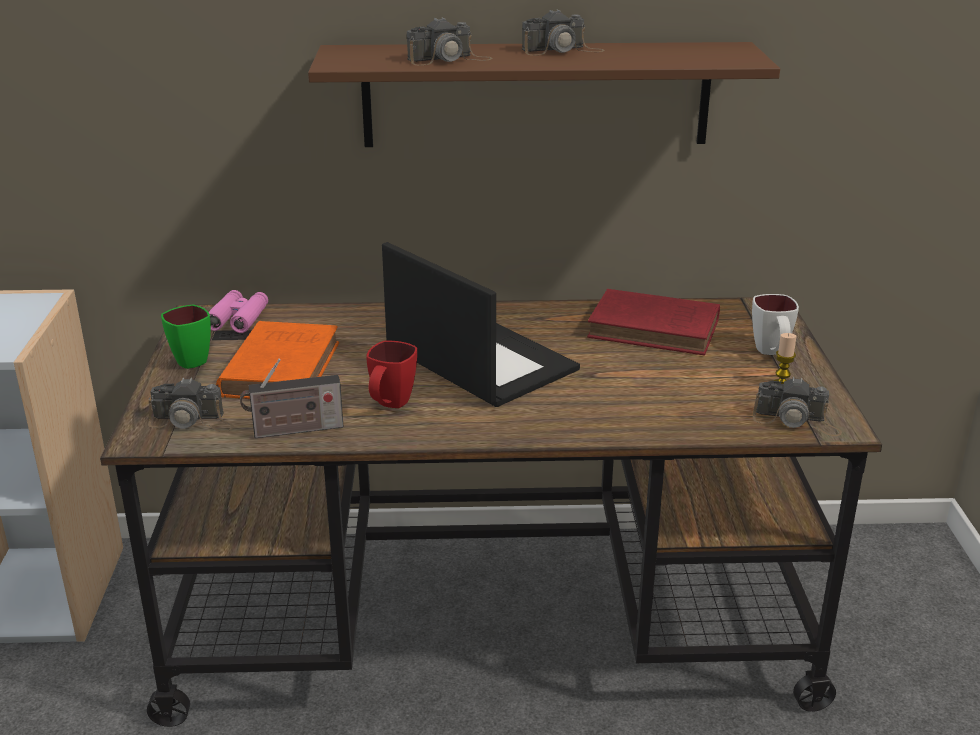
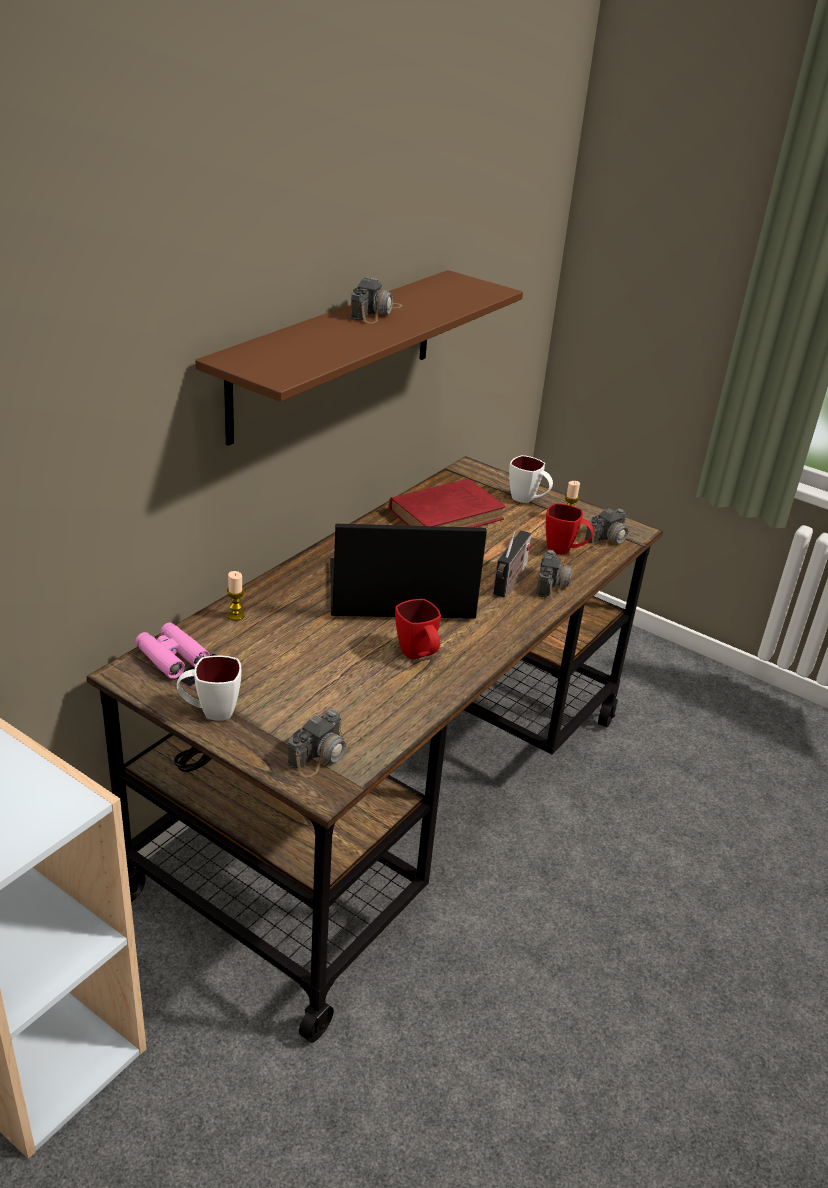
camera: 55 degrees left, 5 degrees up
green mug [161,305,211,369] -> white mug [177,655,241,721]
orange book [216,321,339,399] -> none
radio [240,359,343,438] -> radio moved to [493,530,532,597]
camera [407,18,493,66] -> camera moved to [536,550,574,601]
none -> candle [227,571,244,621]
none -> red mug [546,503,594,555]

